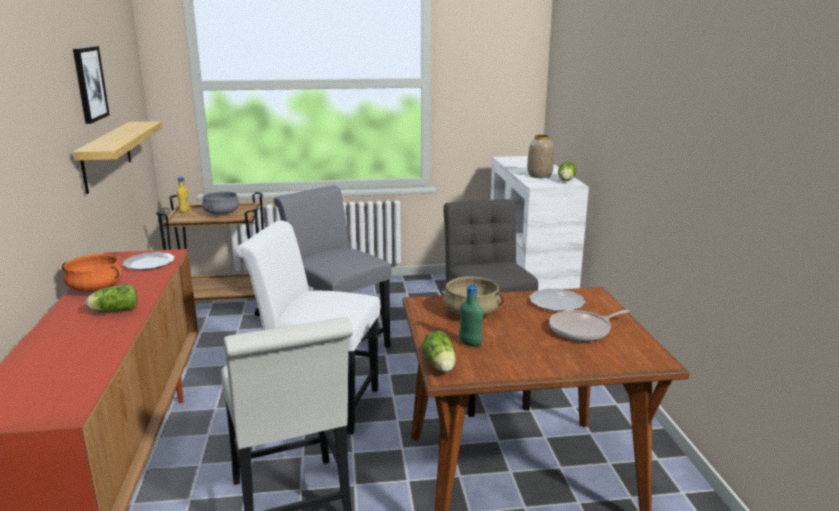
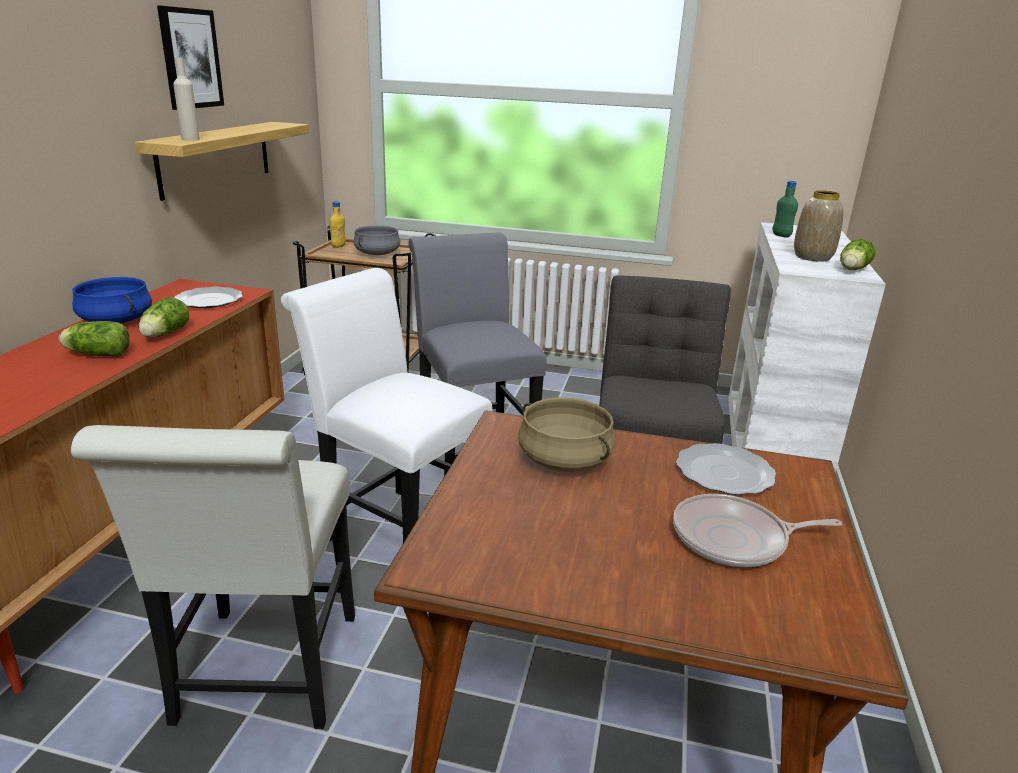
camera: 20 degrees right, 5 degrees up
orange cooking pot [62,254,123,292] -> blue cooking pot [72,277,152,323]
lettuce [422,331,456,372] -> lettuce moved to [139,297,189,337]
green bottle [459,285,483,347] -> green bottle moved to [772,181,798,237]
none -> beige bottle [173,58,200,141]

